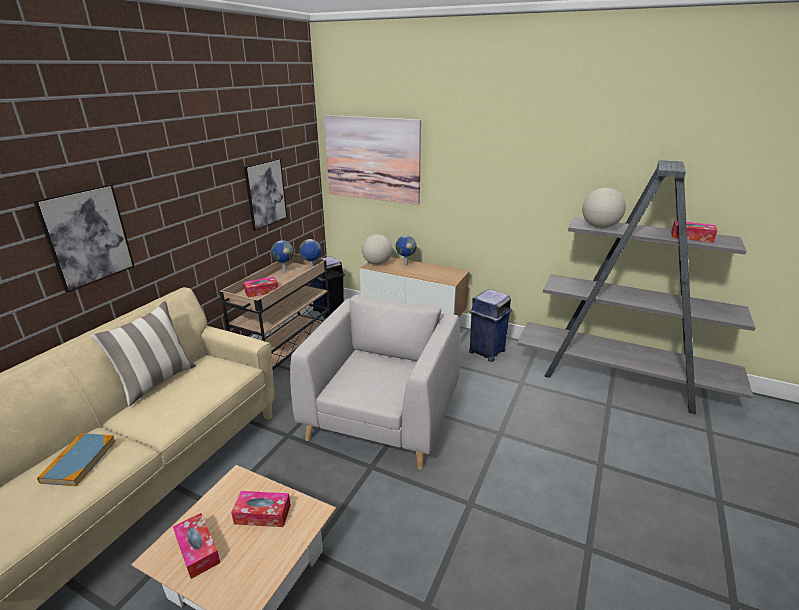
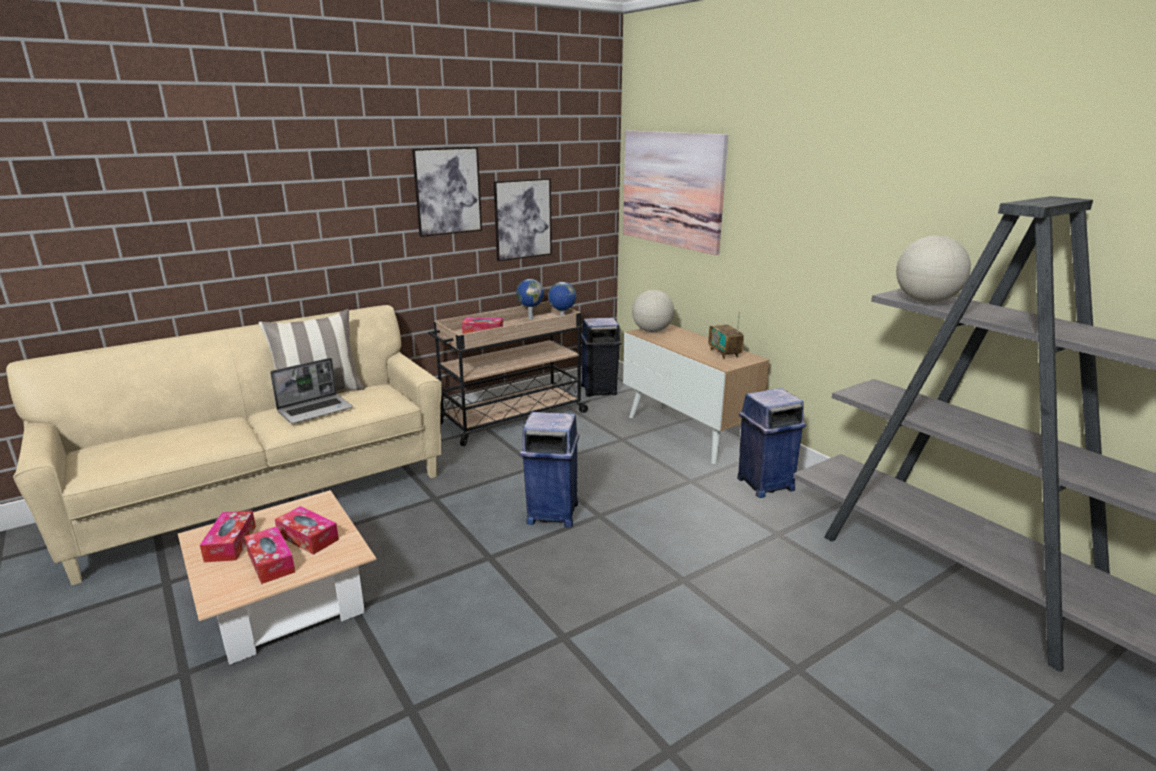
camera: 30 degrees right, 5 degrees down
picture [33,184,135,293] -> picture moved to [412,147,482,237]
book [37,433,116,486] -> none
grey armchair [290,295,461,470] -> blue trash can [520,412,579,527]
globe [396,235,417,265] -> none
tissue box [671,221,717,243] -> tissue box moved to [244,526,295,584]
none -> laptop [270,358,353,424]
none -> radio [708,312,744,359]

